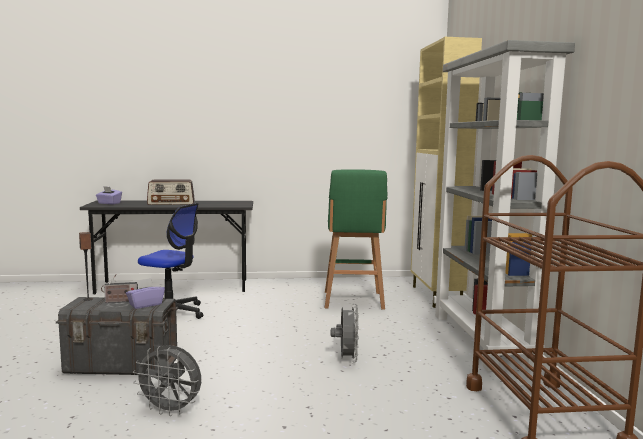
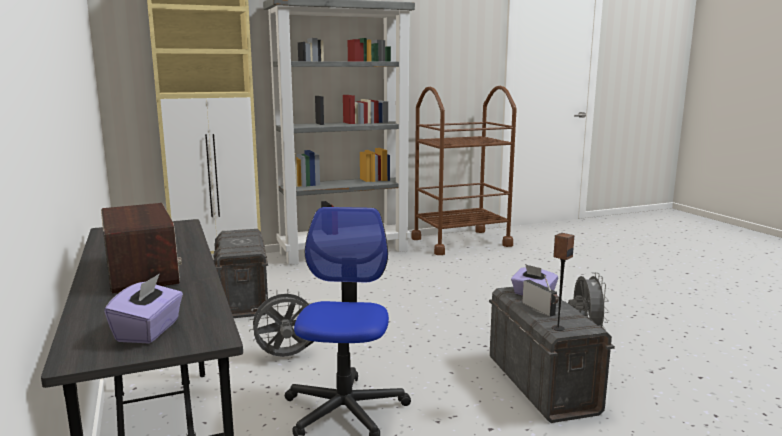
camera: 105 degrees left, 5 degrees up
green stool [325,169,387,310] -> grey storage box [213,229,268,318]
grey fan [331,304,359,362] -> grey fan moved to [248,289,311,357]

